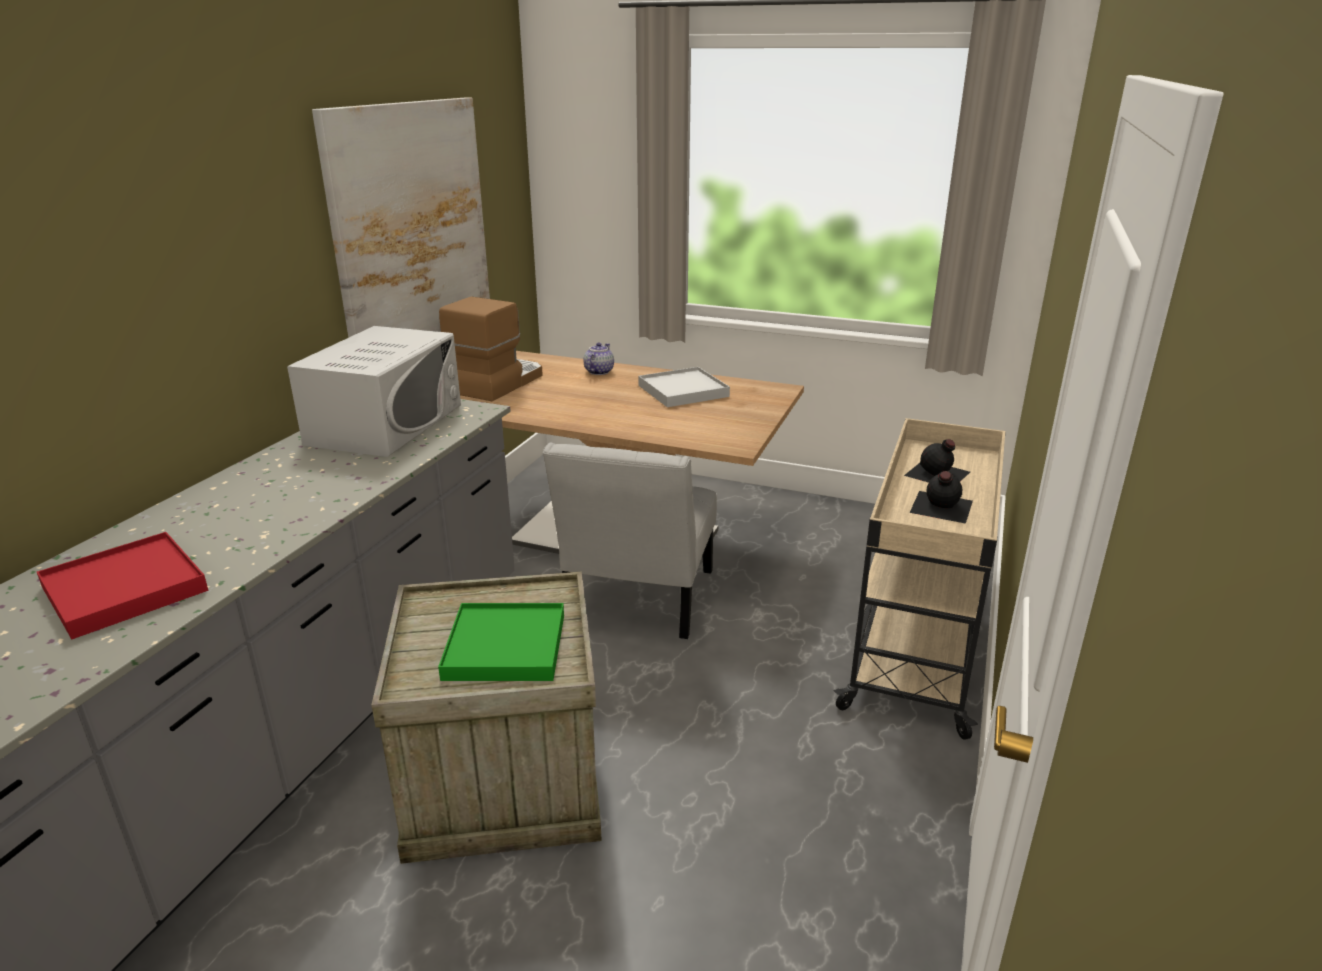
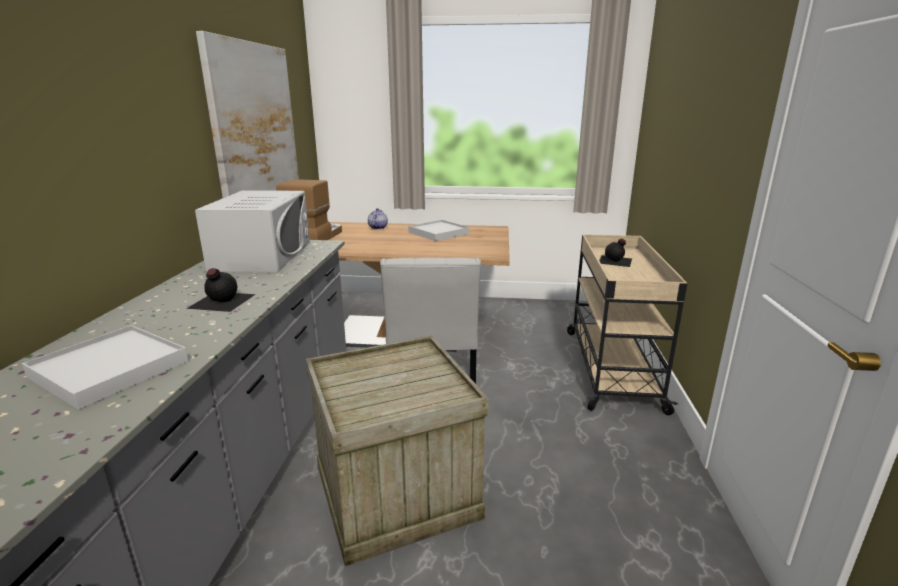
camera: 15 degrees left, 5 degrees down
red tray [37,532,208,639] -> white tray [22,325,188,410]
green tray [438,603,564,681] -> none
black bottle [910,471,973,524] -> black bottle moved to [186,268,256,312]

